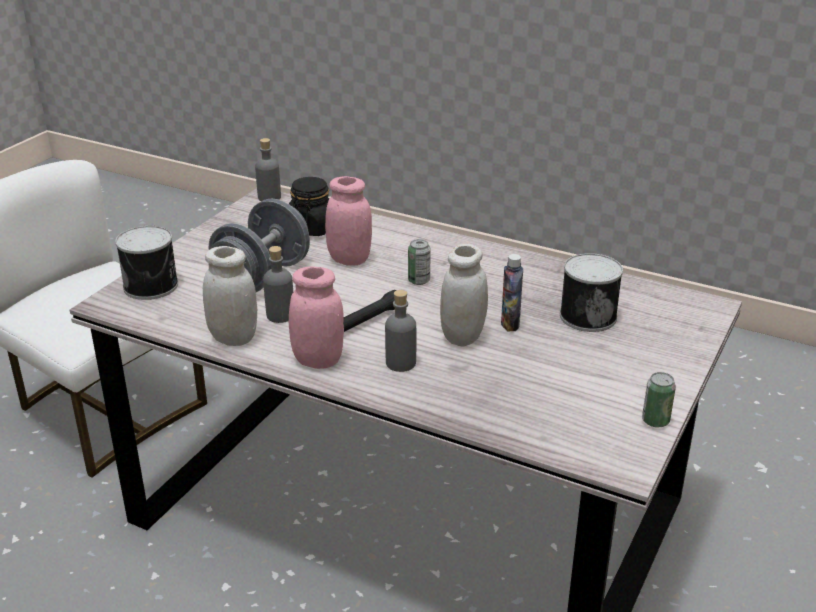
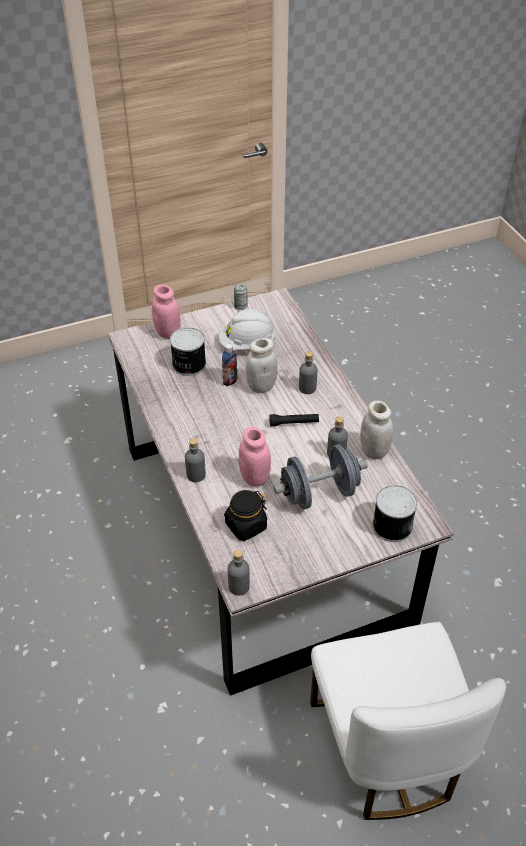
camera: 140 degrees left, 15 degrees up
pink jar [289,266,344,369] -> pink jar moved to [152,284,181,339]
can [408,239,431,285] -> none
none -> grey bottle [185,438,206,482]
none -> white hard hat [219,309,276,350]

